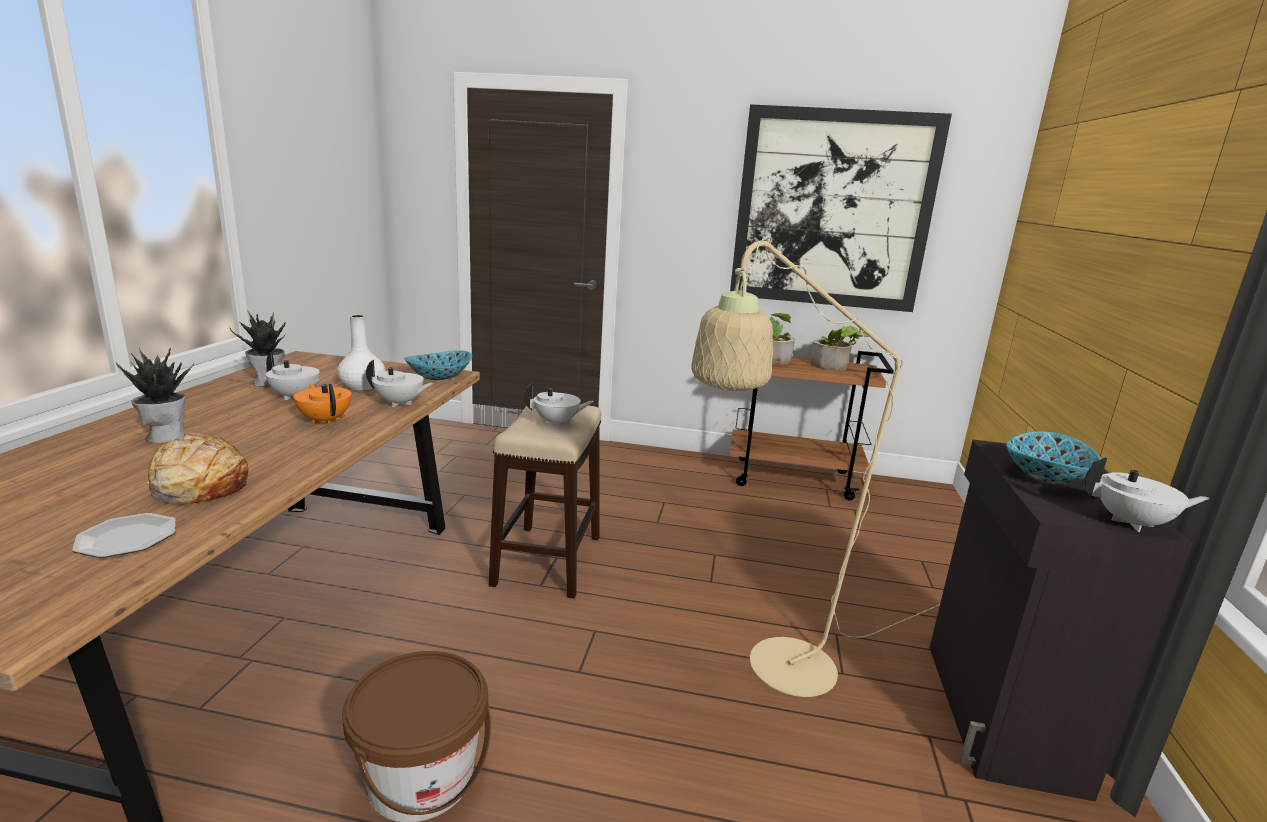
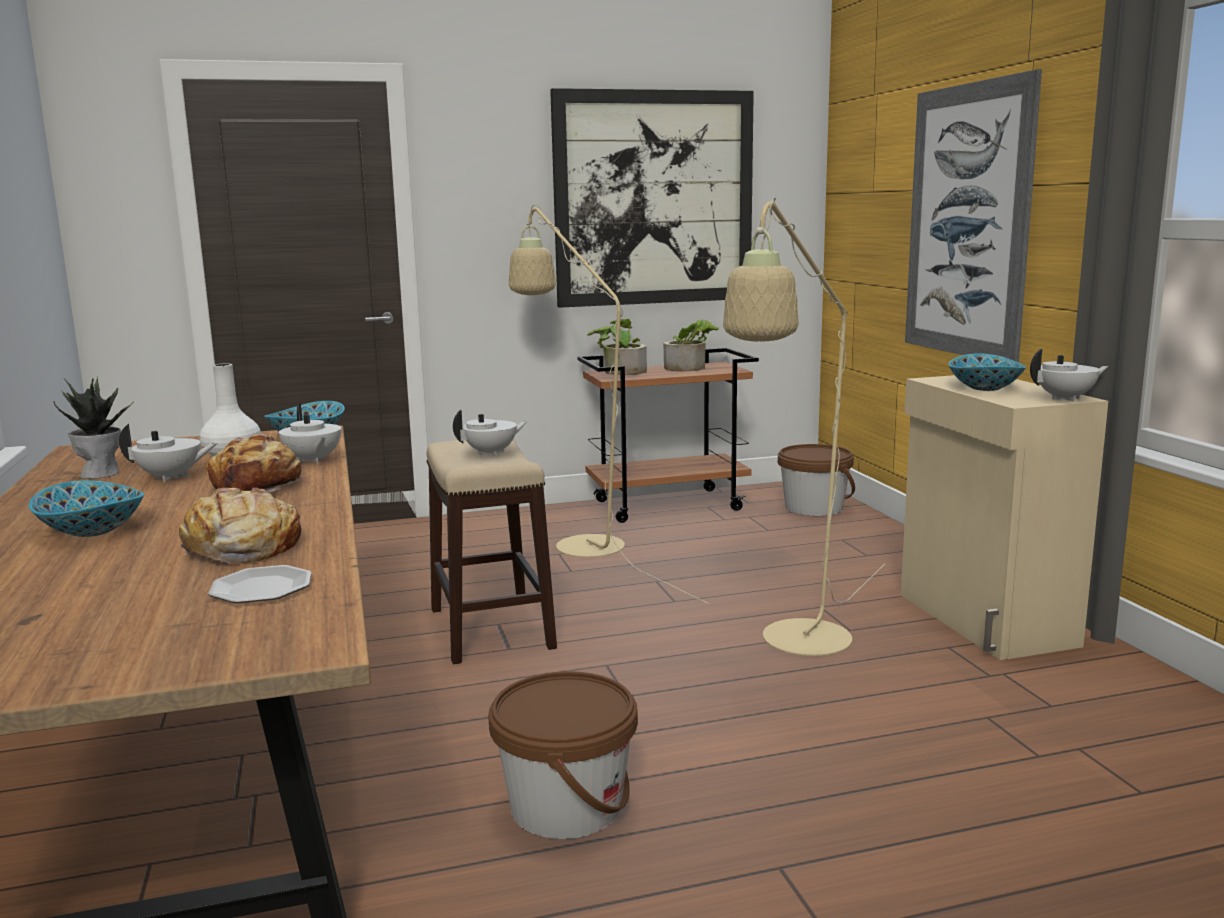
camera: 25 degrees left, 5 degrees down
potted plant [116,348,194,443] -> bowl [29,480,144,537]
orange teapot [294,384,352,425] -> bread [206,434,302,492]
white teapot [366,360,434,407] -> white teapot turned 75 degrees clockwise [279,404,341,464]
black cabinet [929,440,1192,802] -> beige cabinet [901,375,1108,660]
none -> beige floor lamp [509,205,709,604]
none -> brown bucket [778,444,855,516]
none -> picture [905,69,1042,363]

